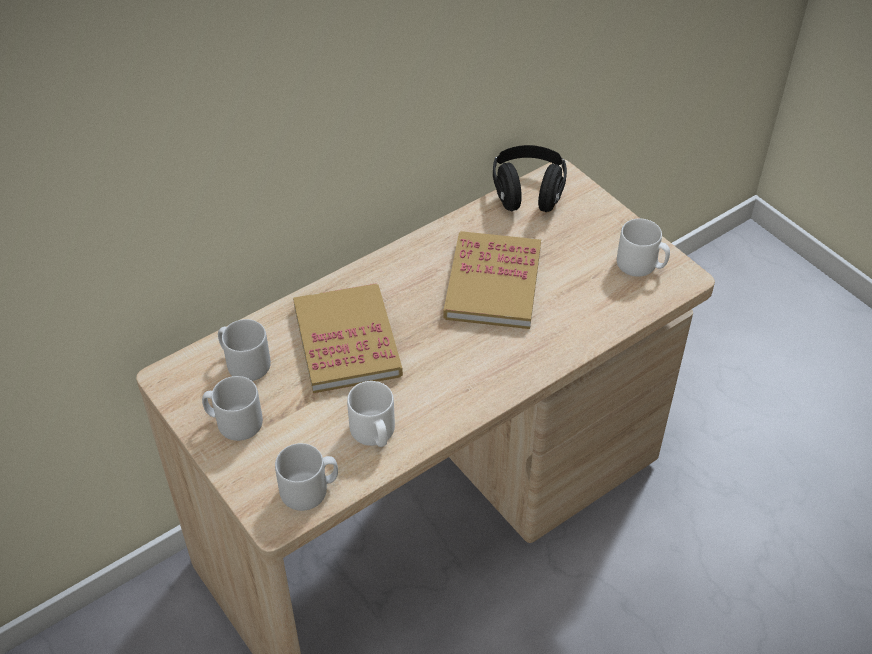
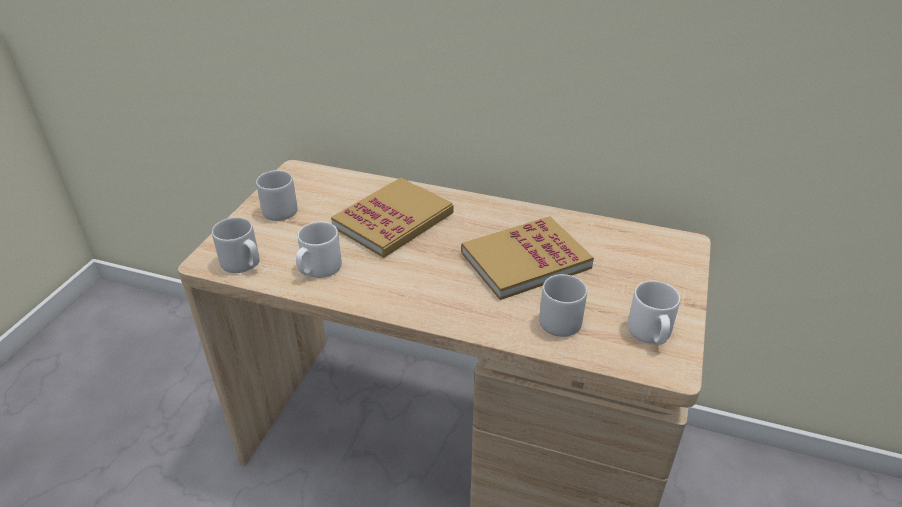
camera: 55 degrees right, 10 degrees down
grey mug [218,319,271,381] -> grey mug moved to [539,274,587,337]
black headphones [493,145,567,212] -> none

